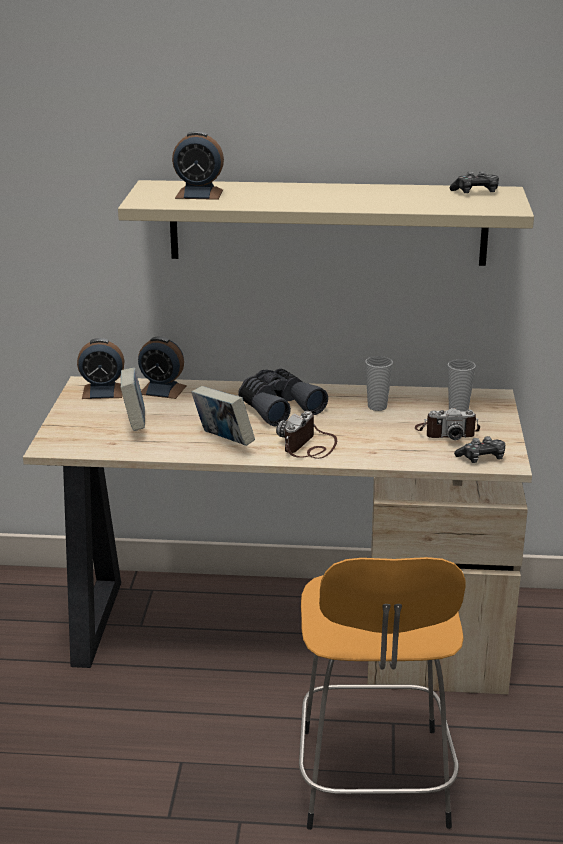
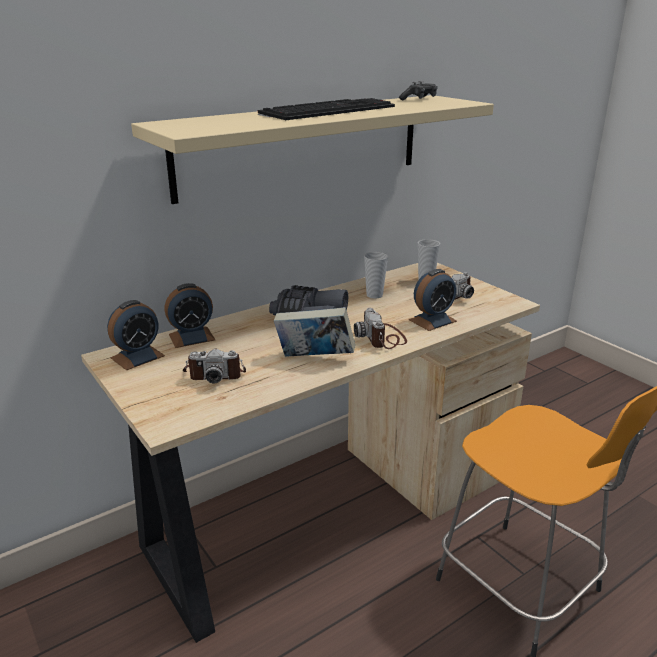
camera: 40 degrees left, 0 degrees up
book [120,367,145,431] -> camera [183,349,246,384]
alarm clock [172,131,224,200] -> alarm clock moved to [409,269,457,331]
game controller [454,436,505,463] -> none
none -> keyboard [258,98,395,120]

